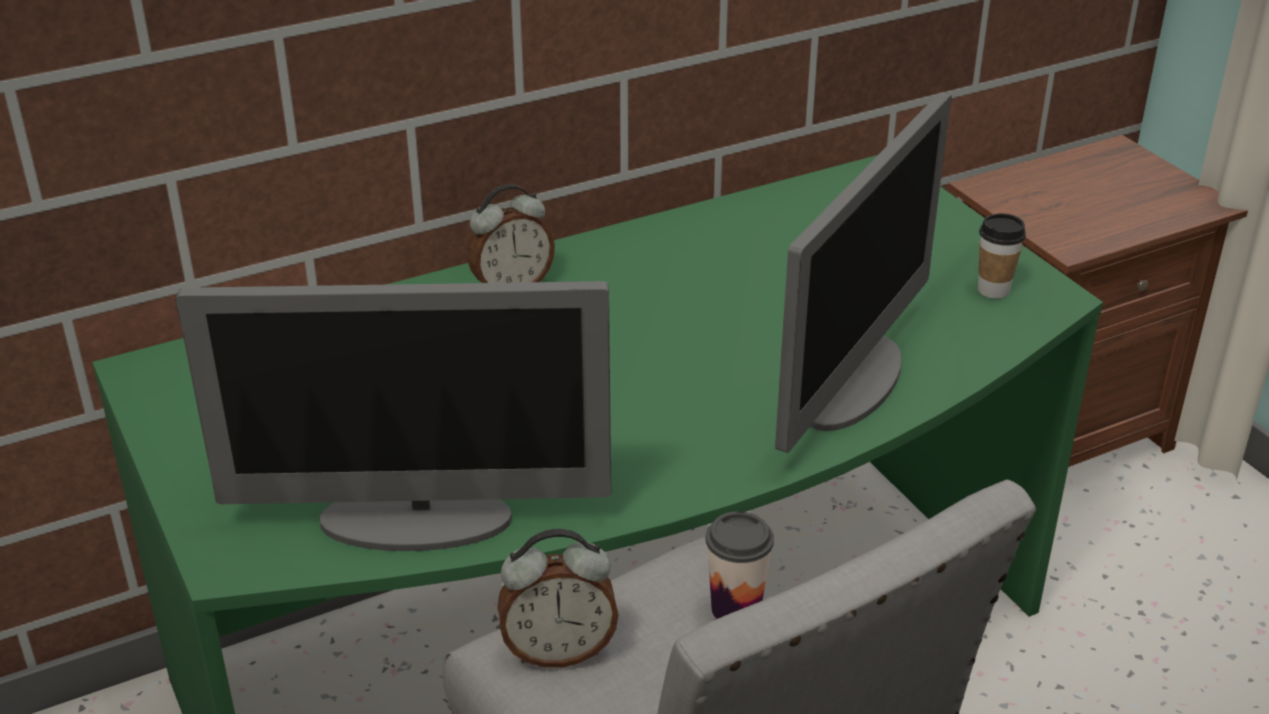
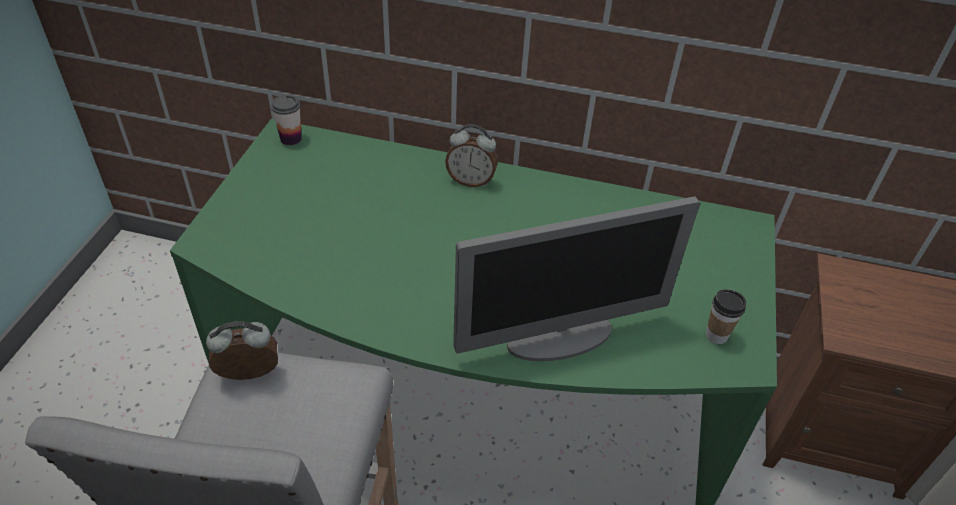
camera: 40 degrees right, 10 degrees up
monitor [175,281,611,551] -> none
alarm clock [498,529,619,668] -> alarm clock turned 135 degrees clockwise [206,321,278,380]
cup [706,511,774,619] -> cup moved to [271,95,302,145]

